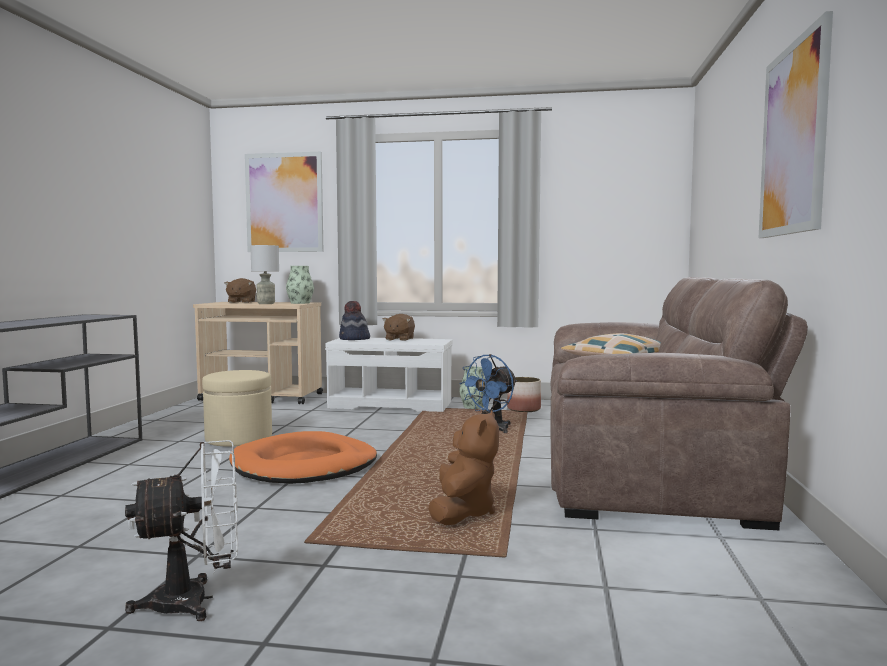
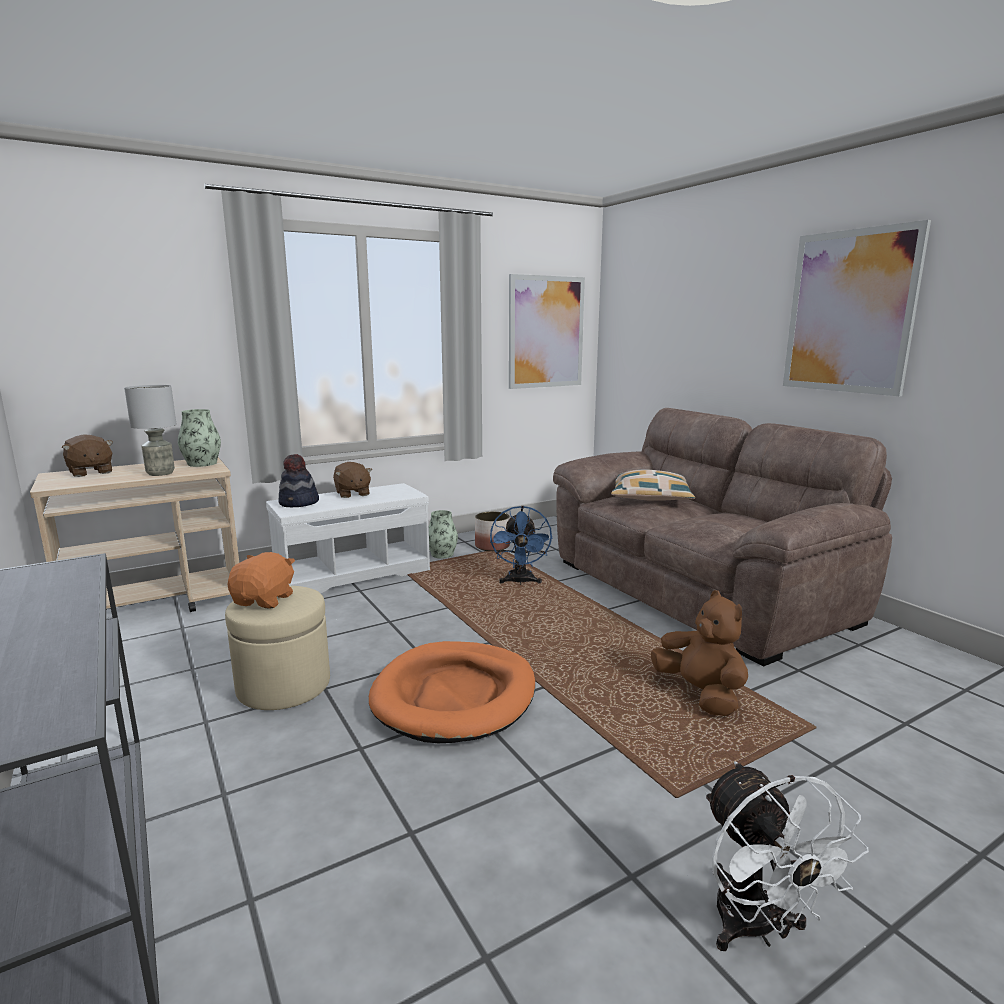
camera: 40 degrees left, 10 degrees up
white fan [125,440,238,621] -> white fan turned 135 degrees clockwise [705,762,869,951]
picture [245,152,323,252] -> picture moved to [509,274,585,389]
none -> orange plush toy [228,552,295,609]

